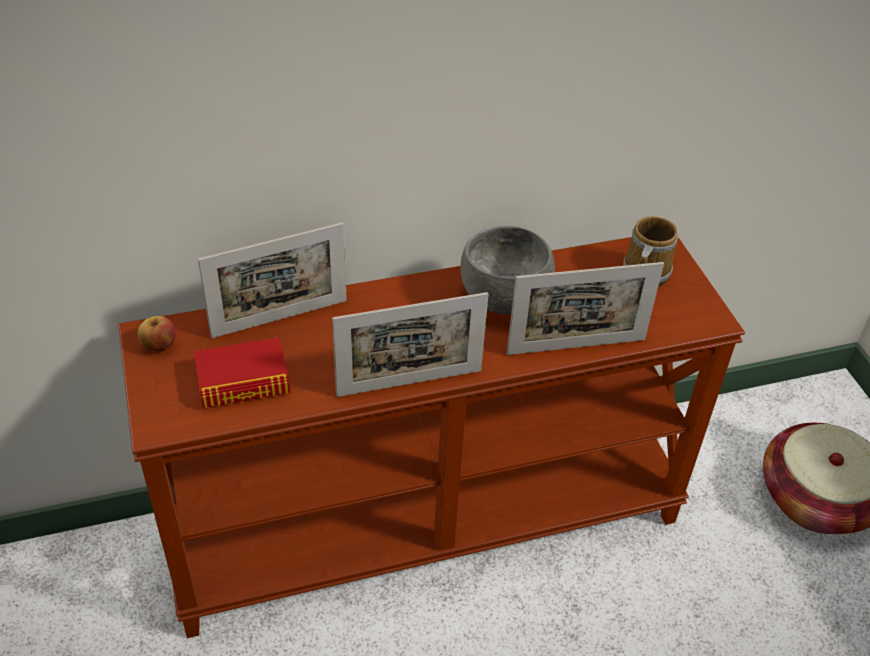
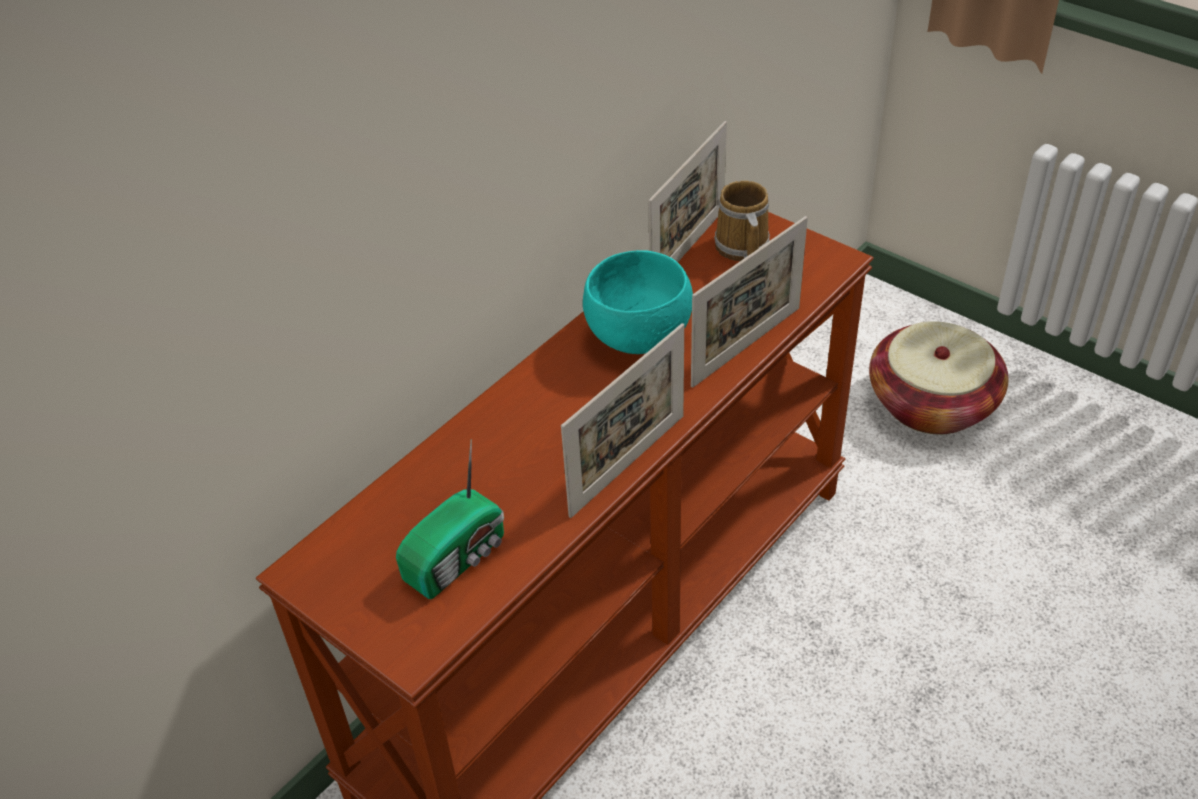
camera: 30 degrees left, 0 degrees up
apple [138,316,176,352] -> none
book [194,337,290,408] -> radio [396,439,504,599]
picture frame [198,222,347,338] -> picture frame moved to [649,121,727,262]
grey bowl [460,226,555,314] -> turquoise bowl [583,250,693,354]

